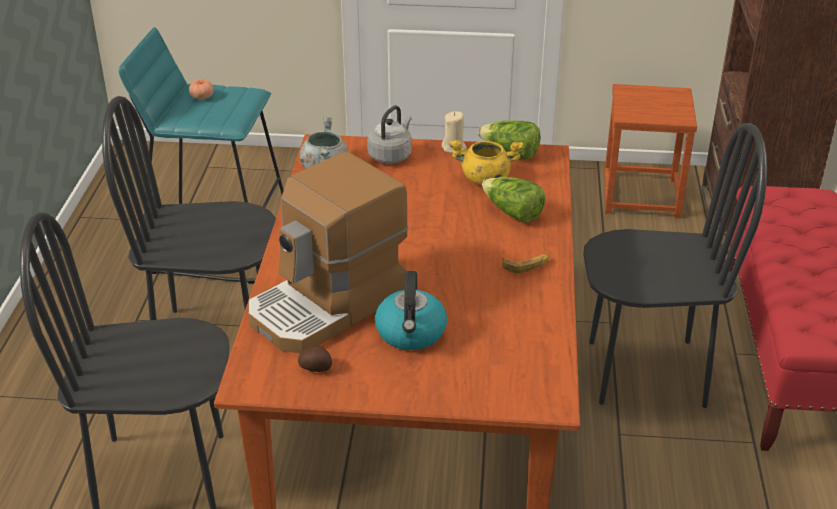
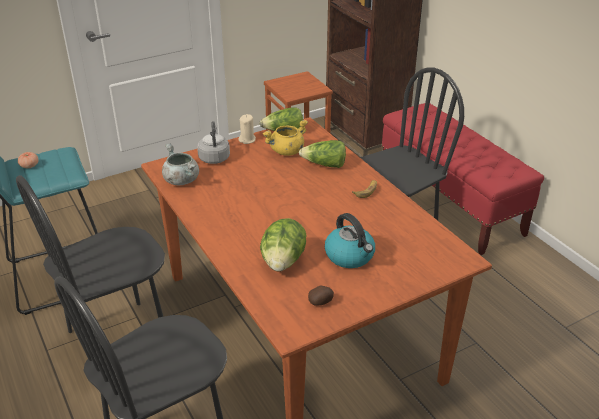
camera: 35 degrees left, 0 degrees up
coffee machine [248,152,408,353] -> lettuce [260,218,307,271]

